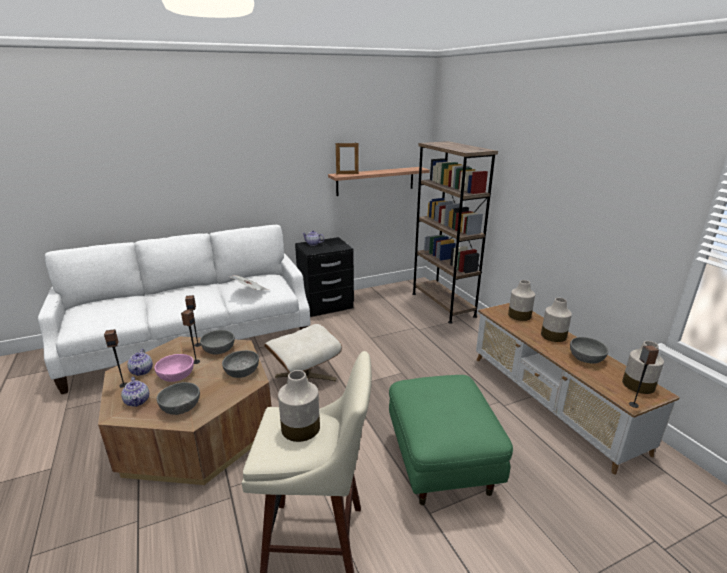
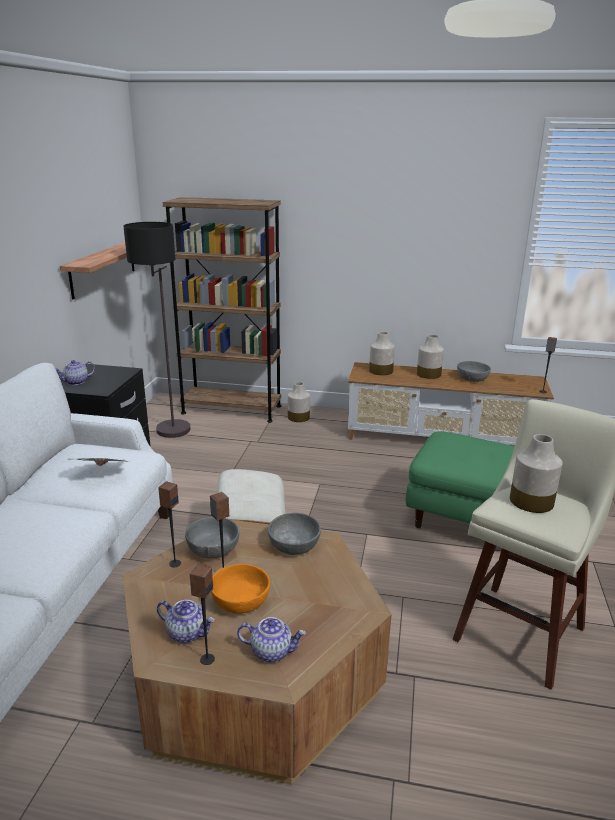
camera: 55 degrees left, 0 degrees up
pink bowl [154,354,194,382] -> orange bowl [211,564,270,614]
grey bowl [157,382,200,415] -> none
picture frame [336,142,359,174] -> none
beige vase [622,341,664,394] -> beige vase moved to [288,382,310,422]
none -> black floor lamp [124,222,191,438]

